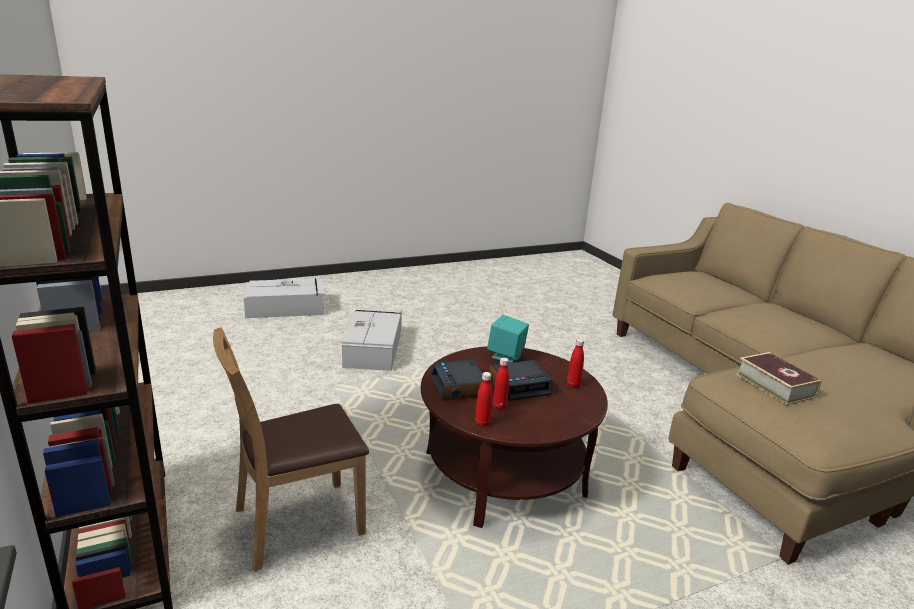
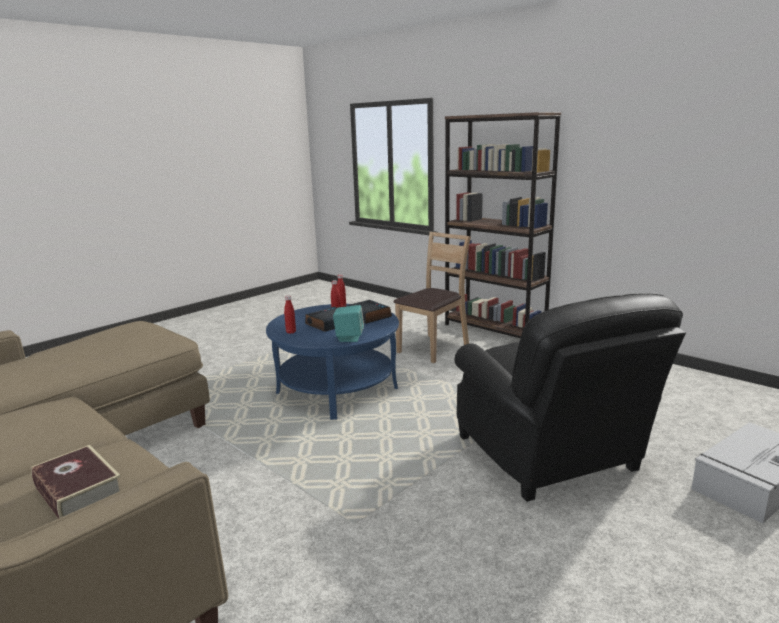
camera: 160 degrees right, 5 degrees down
grey storage box [342,308,402,371] -> black armchair [455,293,686,502]
brown coffee table [421,346,608,528] -> blue coffee table [266,304,399,420]
book [736,352,822,405] -> book moved to [31,445,121,519]

